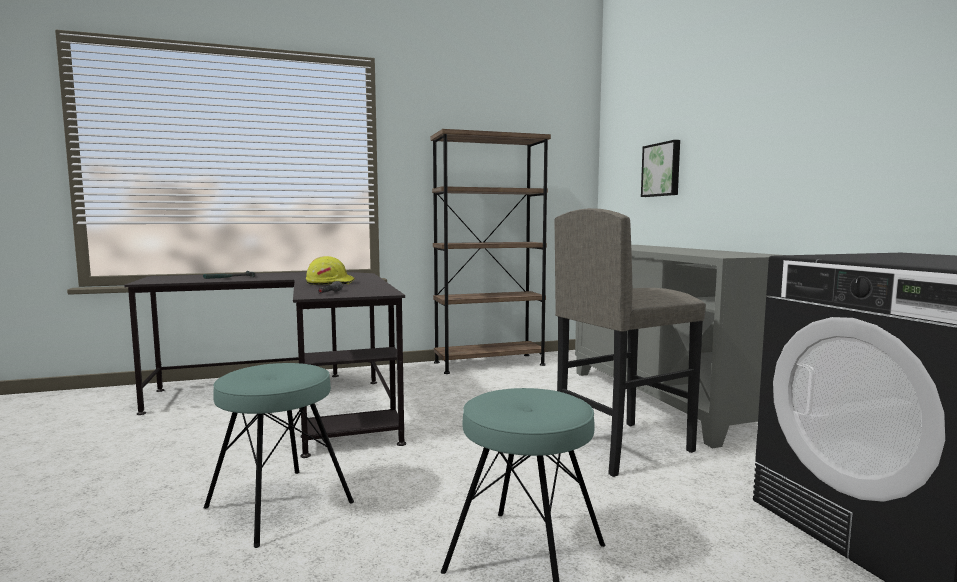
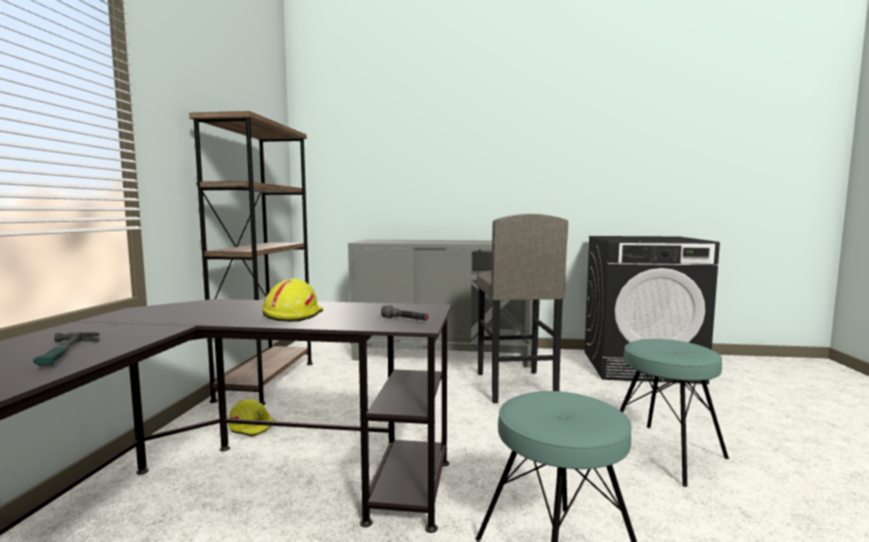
camera: 65 degrees left, 0 degrees up
picture [641,140,680,197] -> none
none -> yellow hard hat [228,399,275,437]

